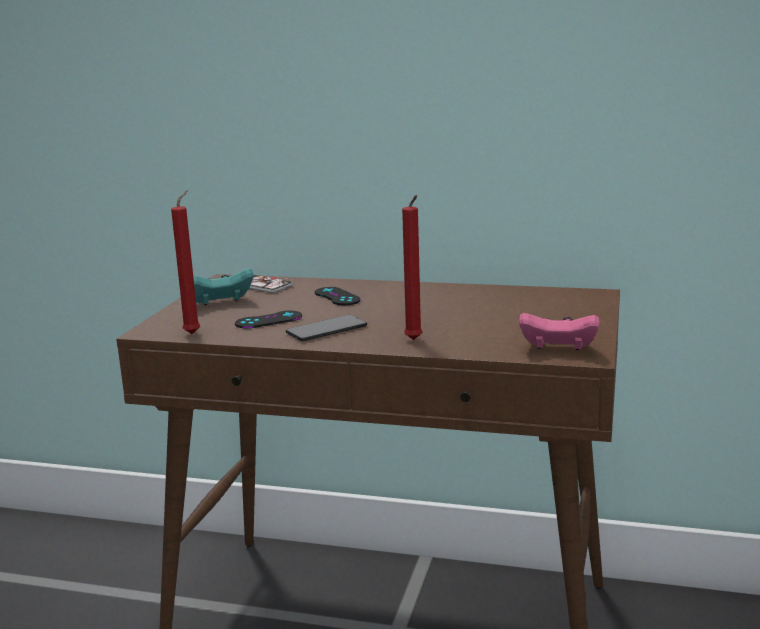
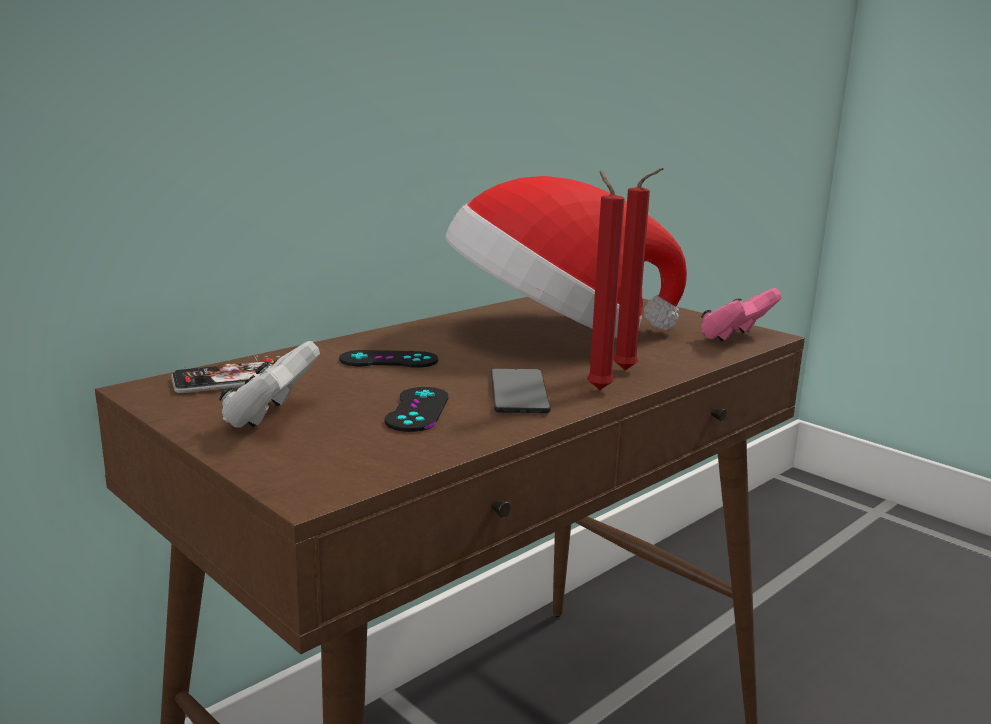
camera: 60 degrees left, 0 degrees up
red candle [171,190,200,334] -> red candle moved to [587,171,625,390]
turquoise game controller [193,269,253,305] -> white game controller [219,341,320,428]
none -> hat [446,176,687,338]

